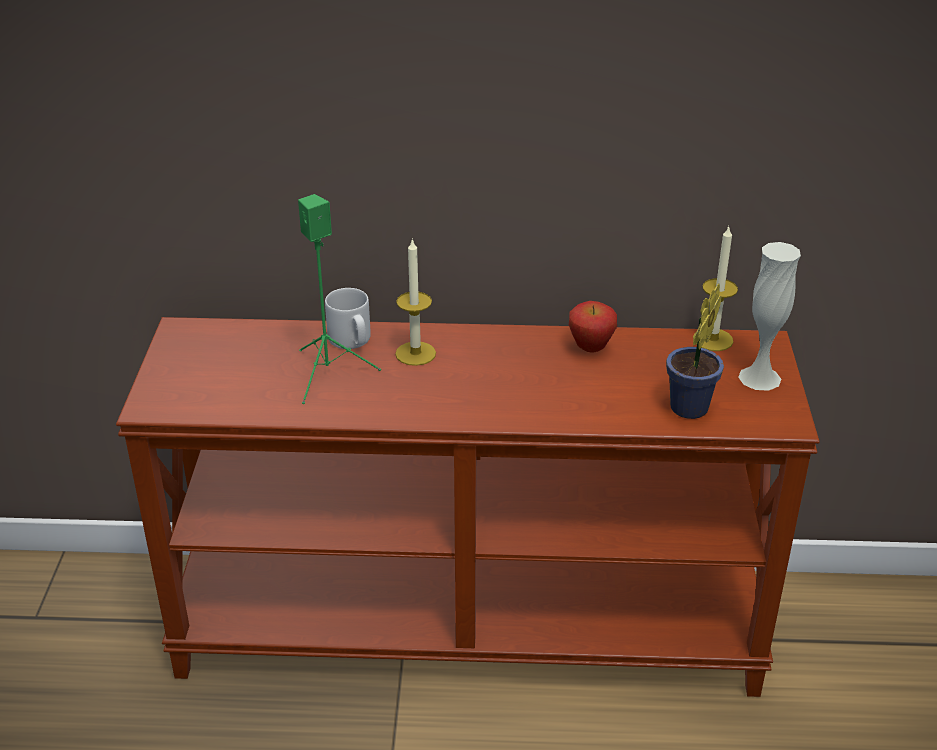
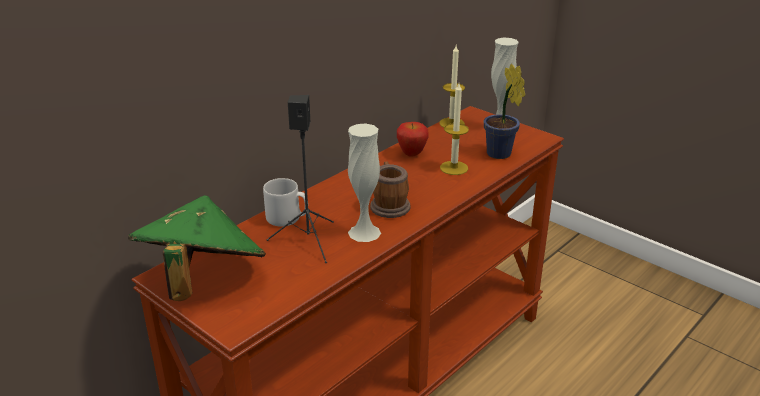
camera: 50 degrees left, 5 degrees down
green speaker [298,194,381,404] -> black speaker [266,95,334,263]
candle [395,238,436,366] -> candle moved to [440,83,469,175]
none -> green hat [128,195,266,301]
none -> white vase [348,123,381,242]
none -> mug [370,162,411,218]

